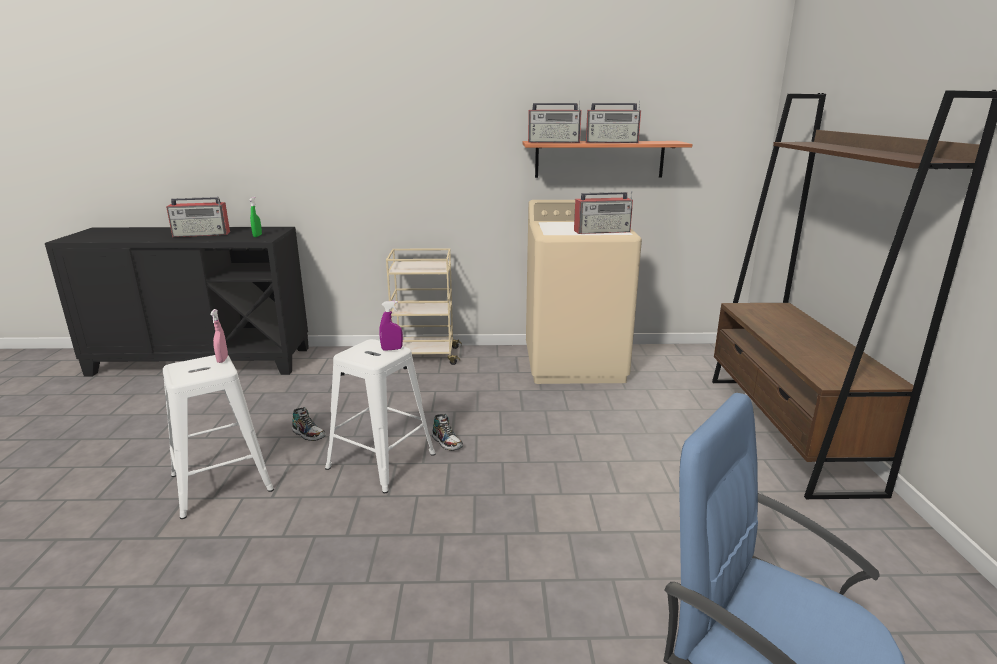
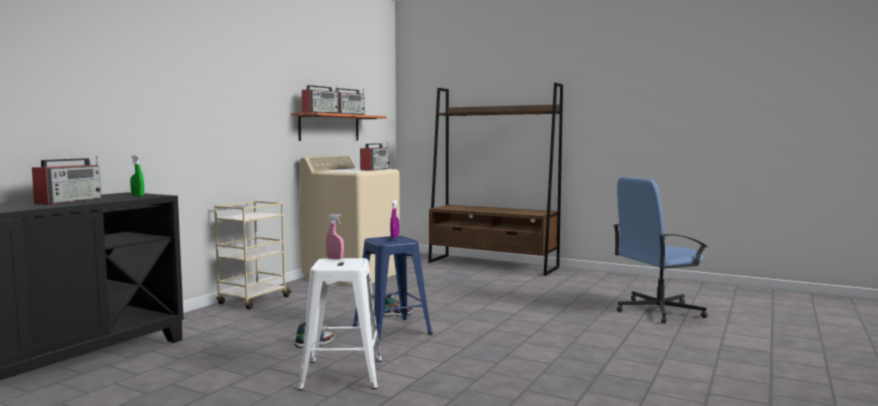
camera: 60 degrees left, 15 degrees down
white stool [325,339,436,493] -> blue stool [353,236,433,342]

